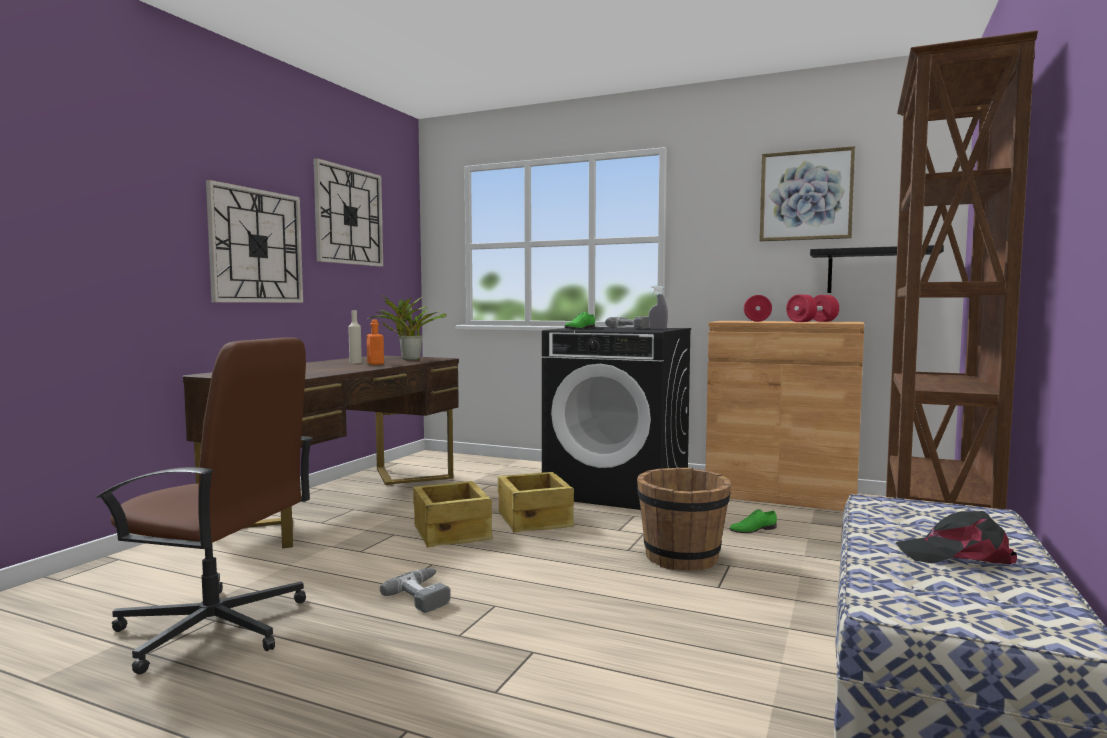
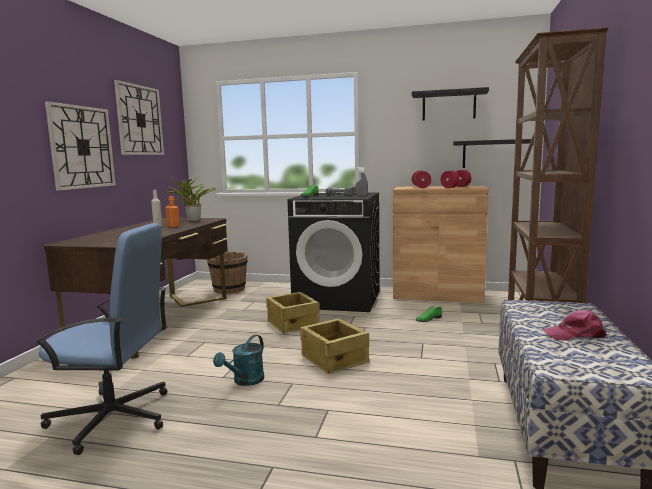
camera: 10 degrees left, 5 degrees up
brown office chair [96,337,313,674] -> blue office chair [34,223,167,455]
power drill [380,568,451,613] -> turquoise watering can [213,335,264,386]
crate [413,481,493,547] -> crate moved to [300,318,370,374]
brown bucket [637,468,731,571] -> brown bucket moved to [207,252,248,294]
picture [759,146,855,241] -> black shelf [412,87,489,121]
black cap [896,511,1017,564] -> pink cap [543,310,606,341]

